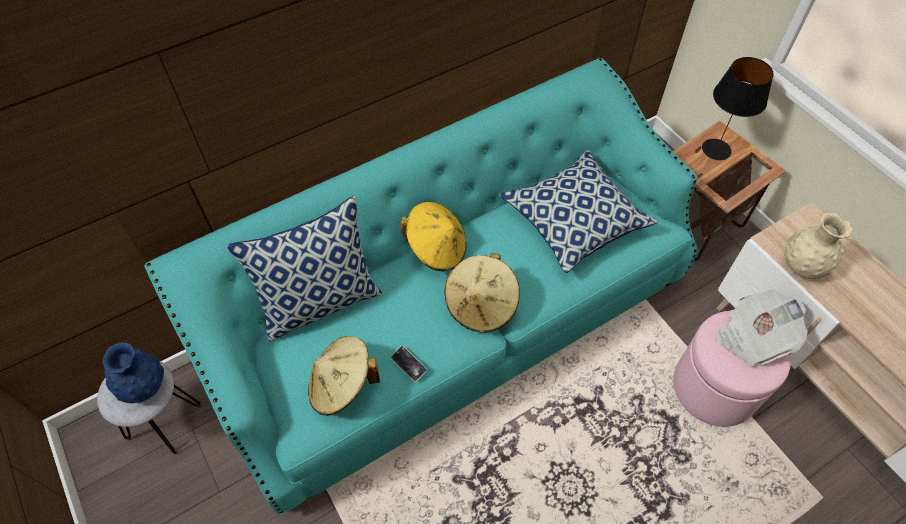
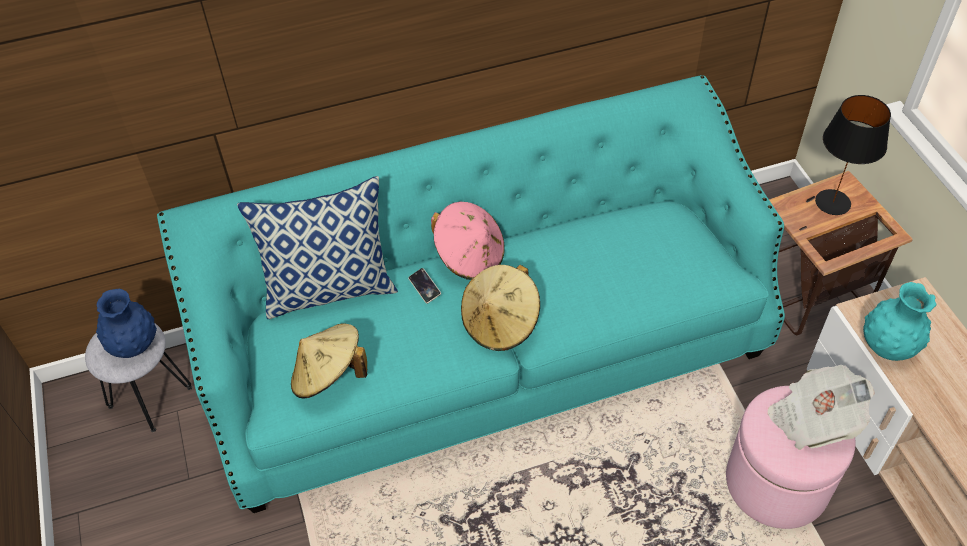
camera: 15 degrees right, 5 degrees down
phone [391,346,427,382] -> phone moved to [408,268,441,304]
yellow hat [401,202,467,272] -> pink hat [431,202,505,280]
pillow [500,150,658,273] -> none
beige vase [784,213,853,279] -> turquoise vase [863,282,936,361]

